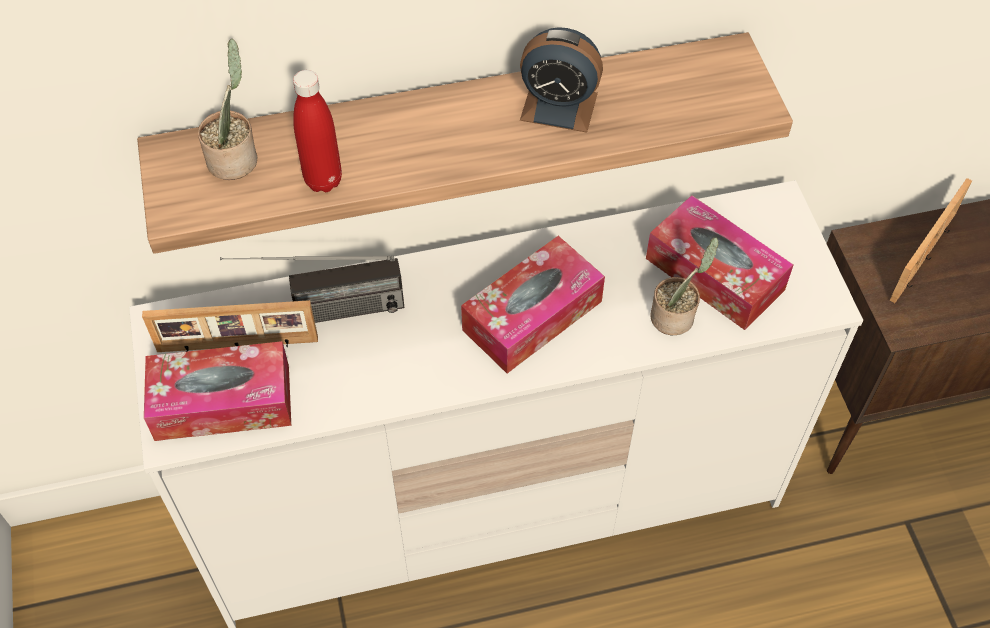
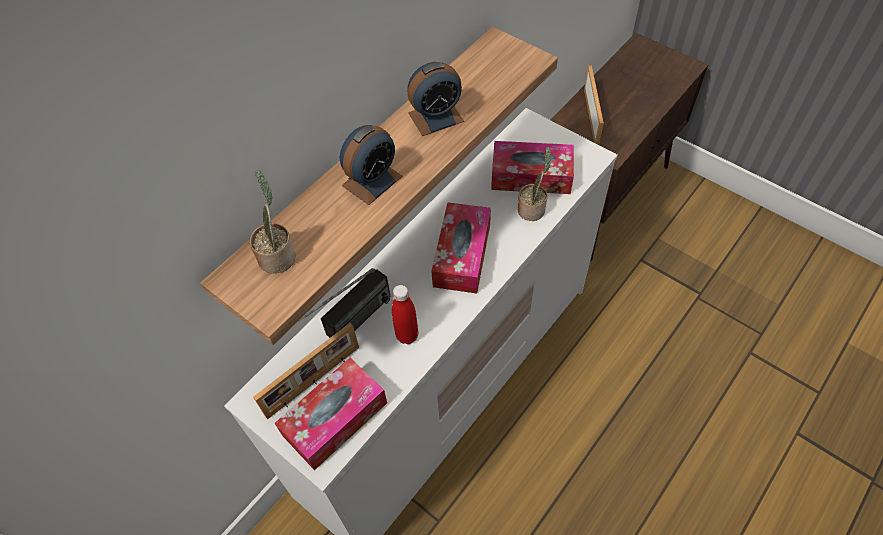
camera: 35 degrees left, 0 degrees up
red bottle [293,70,342,192] -> red bottle moved to [392,285,418,344]
none -> alarm clock [340,125,403,205]

